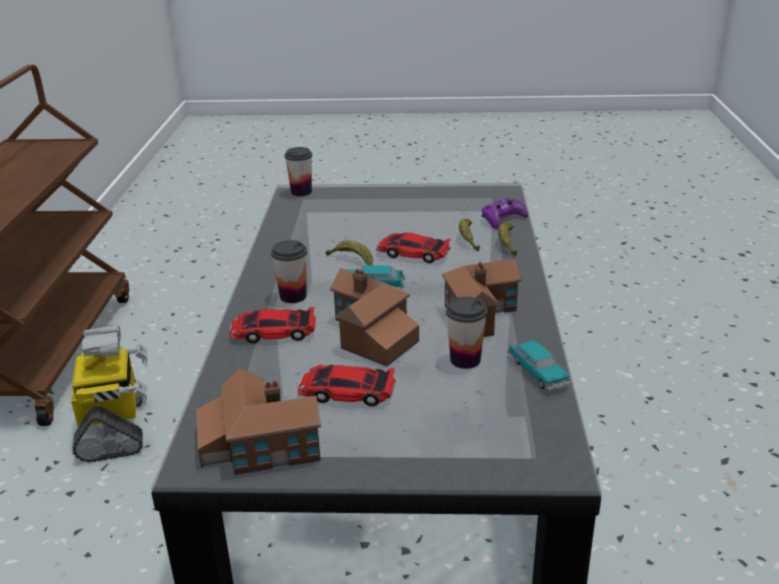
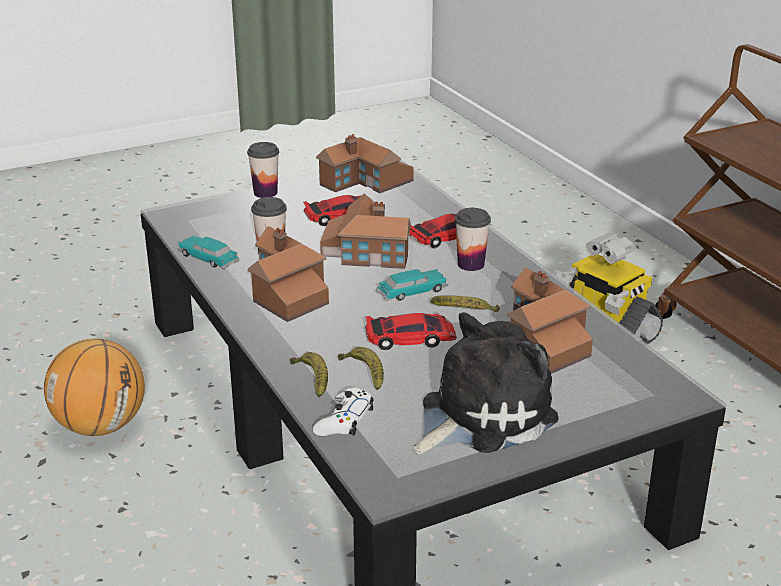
camera: 150 degrees right, 0 degrees up
cup [284,147,312,196] -> cup moved to [247,142,279,198]
purple game controller [482,198,528,229] -> white game controller [313,387,373,436]
none -> basketball [44,339,145,436]
none -> plush toy [413,312,559,454]
none -> toy house [507,267,593,374]

